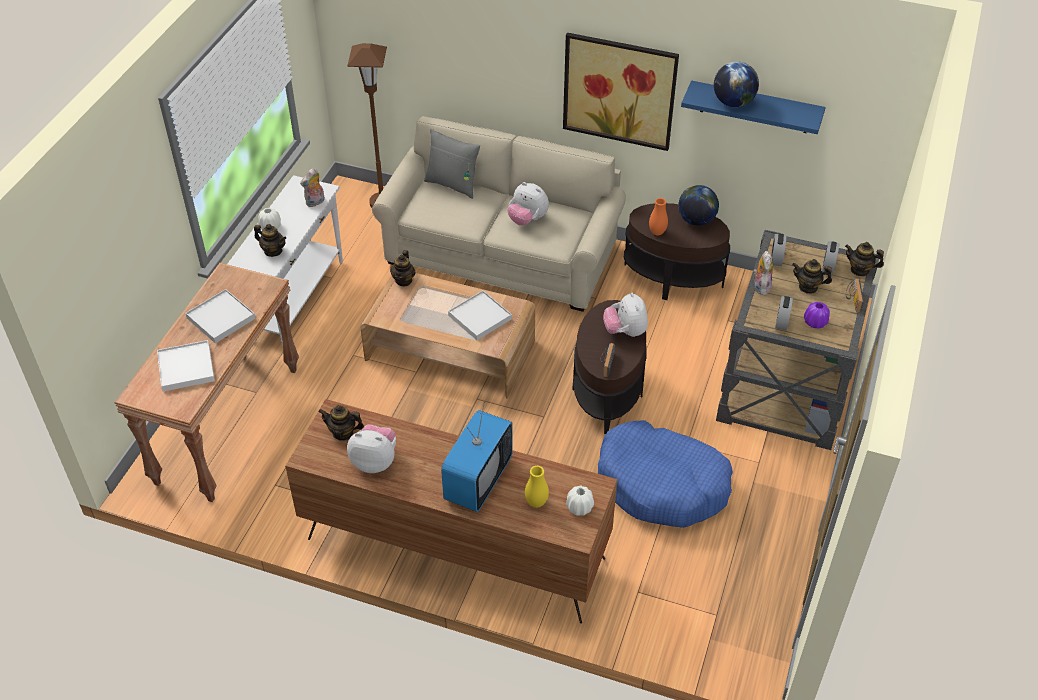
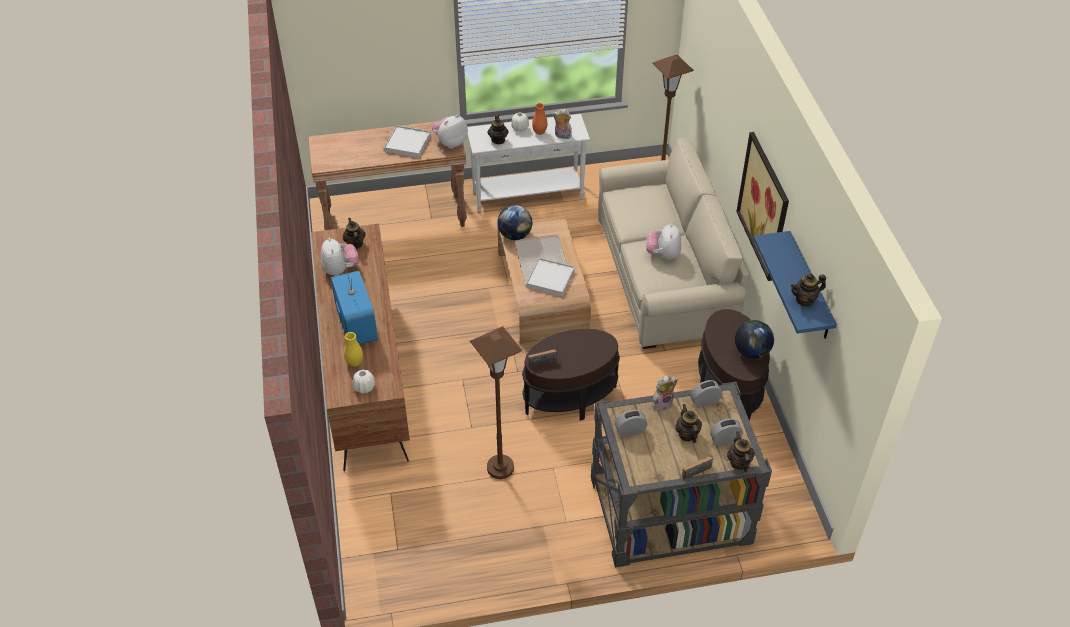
camera: 60 degrees right, 0 degrees up
white tray [157,340,215,392] -> none
teapot [390,250,415,286] -> teapot moved to [791,274,826,307]
grey pillow [424,129,480,199] -> none
television [441,402,513,512] -> television turned 105 degrees counterclockwise [331,260,378,345]
blue dog bed [598,420,733,528] -> brown floor lamp [470,326,522,479]
plush toy [603,293,648,337] -> plush toy moved to [432,115,468,149]
orange vase [649,198,668,235] -> orange vase moved to [532,103,548,135]
globe [714,61,759,107] -> globe moved to [497,205,532,240]
purple vase [804,302,830,329] -> none

